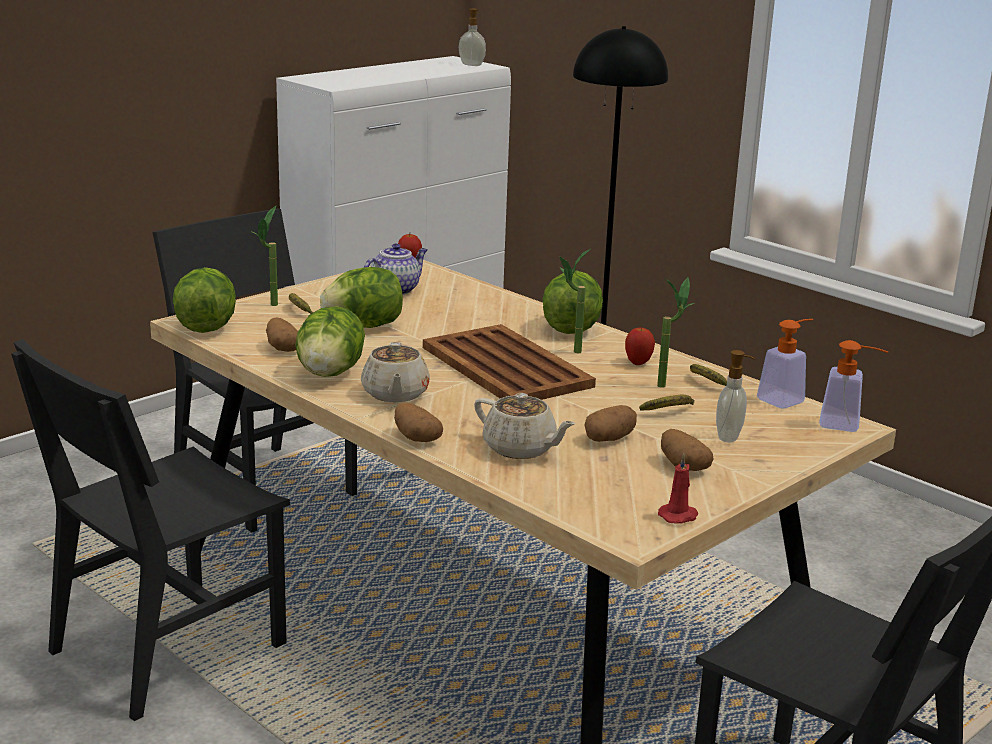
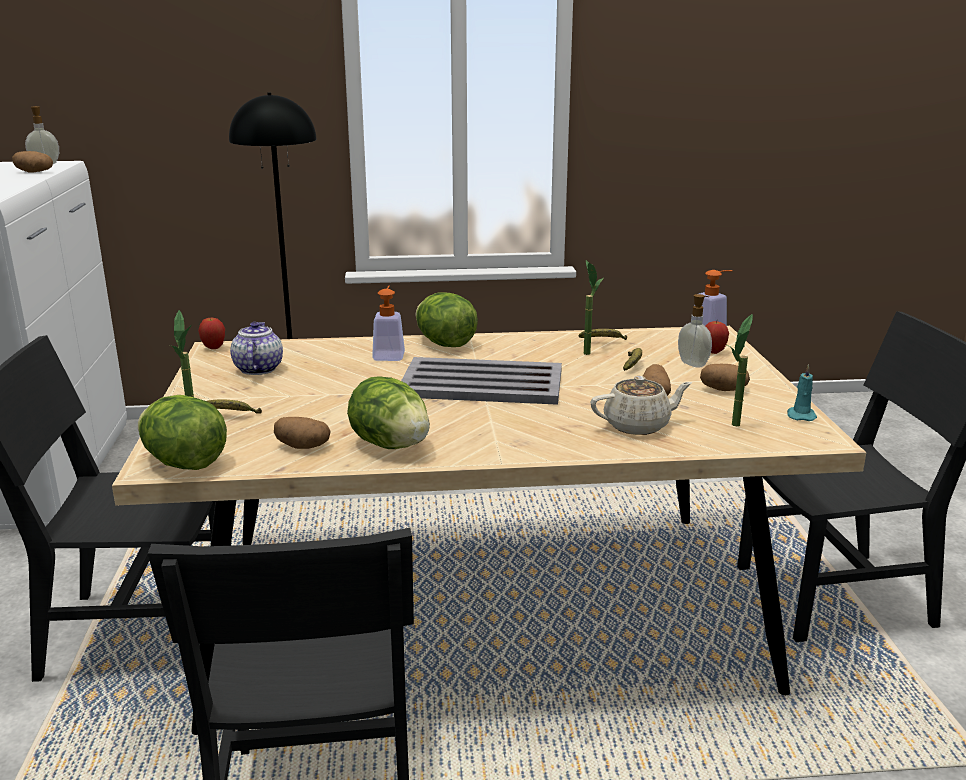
camera: 50 degrees left, 0 degrees up
lettuce [320,267,403,328] -> none
beige teapot [361,342,430,402] -> none
potato [394,402,443,442] -> potato moved to [12,151,53,173]
brown tray [423,324,596,400] -> grey tray [401,357,562,405]
potted plant [560,249,590,354] -> potted plant moved to [725,314,753,427]
apple [625,328,655,365] -> apple moved to [706,321,729,354]
red candle [658,454,698,524] -> turquoise candle [787,364,817,421]
soap dispenser [757,319,813,409] -> soap dispenser moved to [372,285,405,361]

